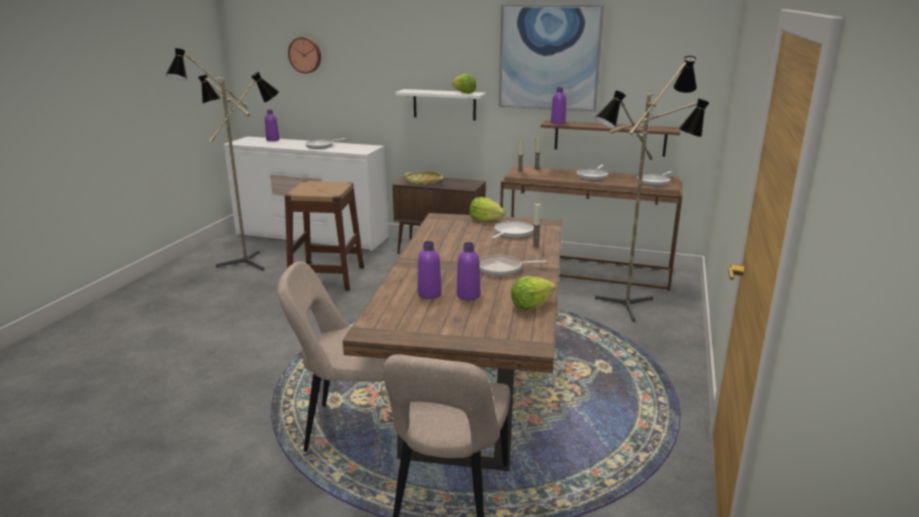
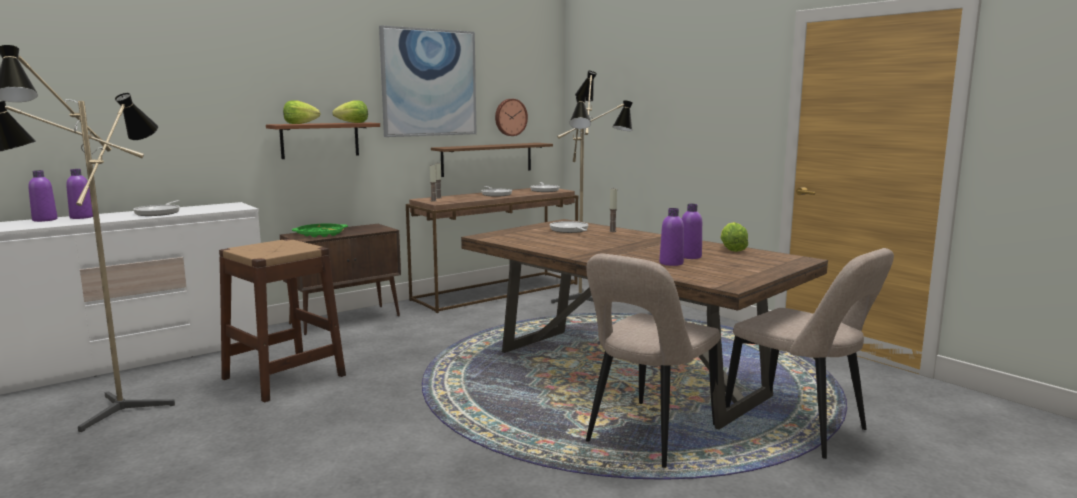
camera: 55 degrees left, 10 degrees down
wall clock [288,37,321,74] -> wall clock moved to [495,99,528,136]
white shelf [395,89,486,121] -> brown shelf [266,122,380,159]
yellow tray [404,171,444,185] -> green tray [292,223,348,237]
lettuce [469,197,505,221] -> lettuce moved to [283,100,320,124]
frying pan [479,255,546,276] -> none
purple bottle [551,87,566,124] -> purple bottle moved to [66,169,93,219]

